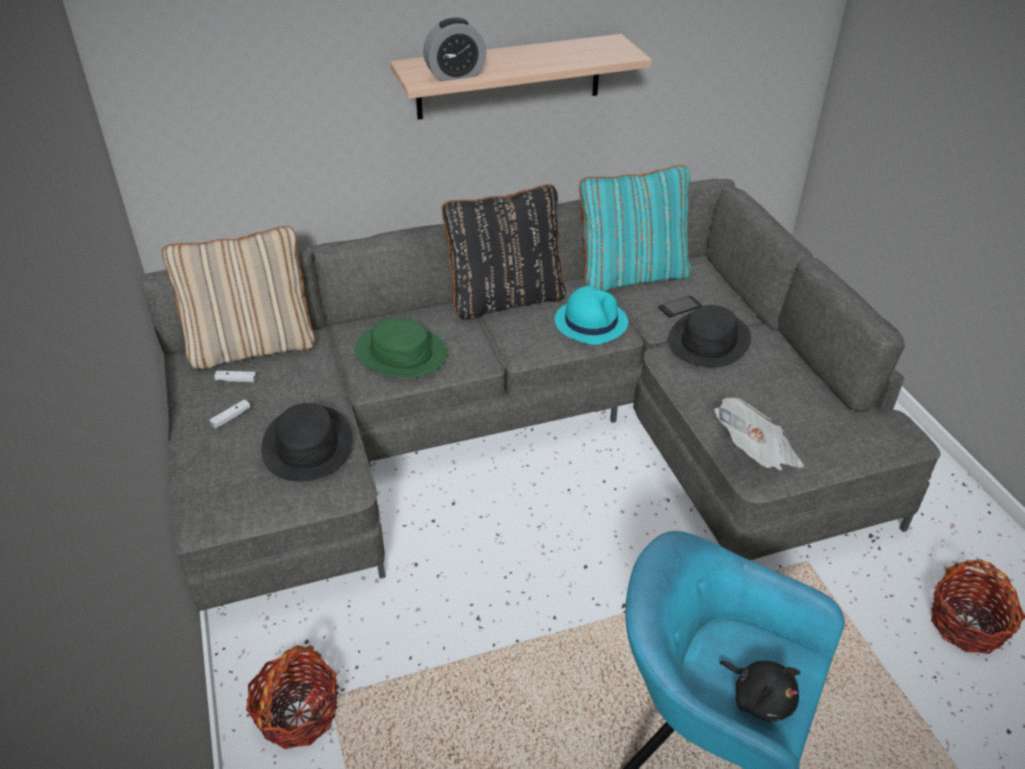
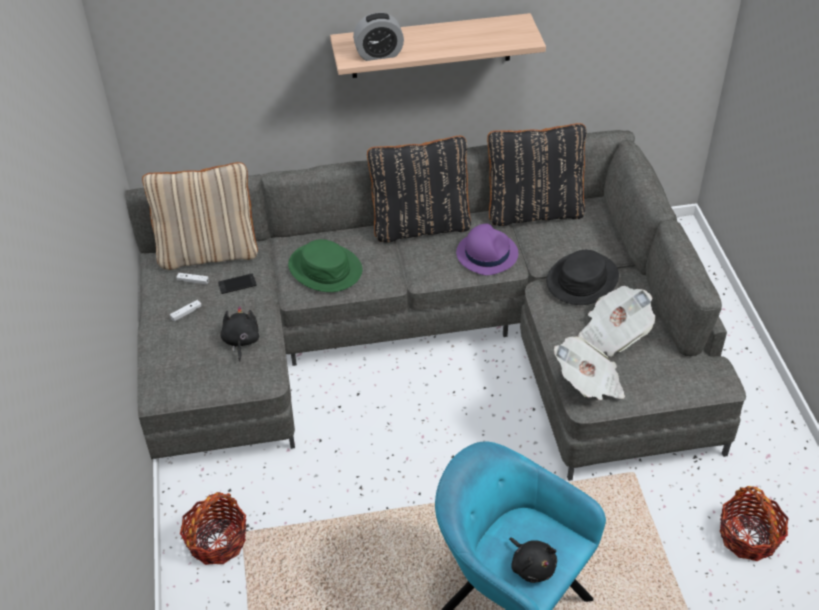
camera: 10 degrees right, 5 degrees up
black hat [261,403,353,482] -> black plush toy [221,306,259,362]
turquoise hat [555,286,628,345] -> purple hat [456,224,518,275]
turquoise pillow [579,165,691,291] -> black pillow [487,123,587,226]
phone [658,296,702,317] -> phone moved to [218,274,256,294]
none -> newspaper [578,286,655,356]

